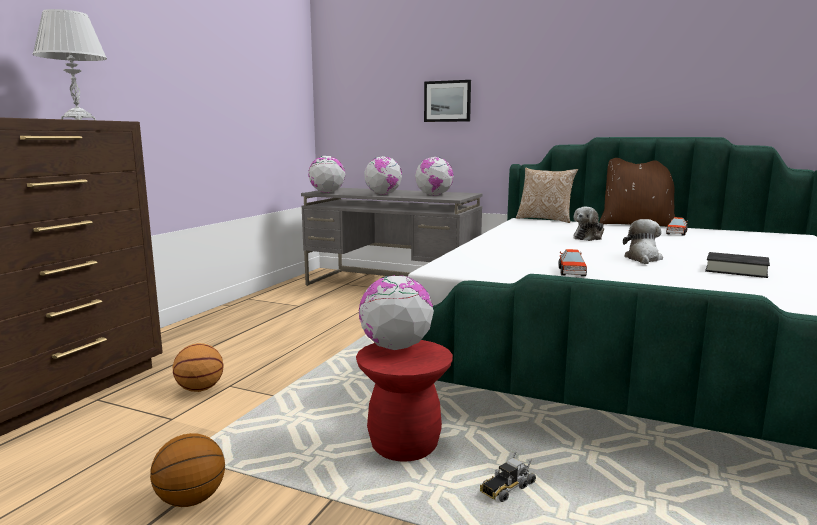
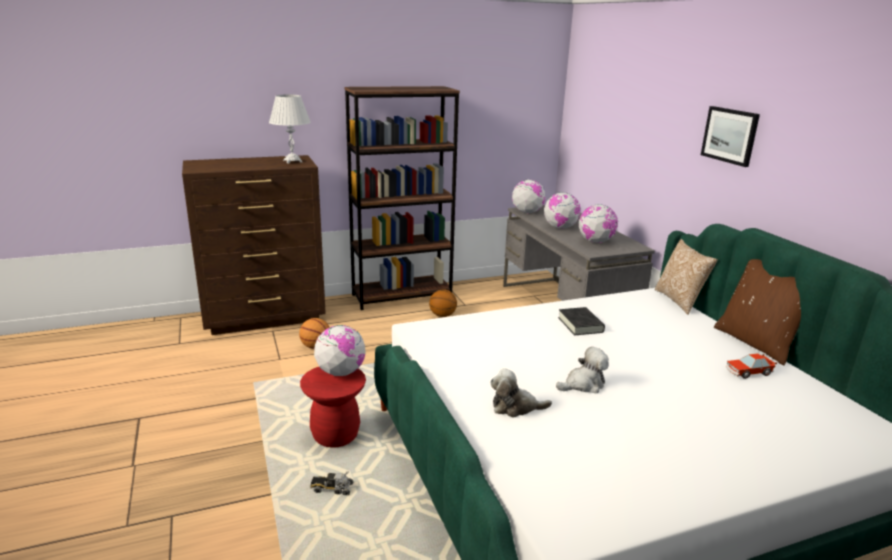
camera: 45 degrees right, 10 degrees up
basketball [150,433,225,507] -> basketball moved to [429,289,457,317]
picture [424,80,471,122] -> picture moved to [701,106,760,167]
toy car [558,249,587,276] -> none
plush toy [574,207,604,241] -> plush toy moved to [490,369,552,417]
black book [705,252,770,278] -> black book moved to [558,307,605,335]
none -> brown bookcase [345,86,460,310]

